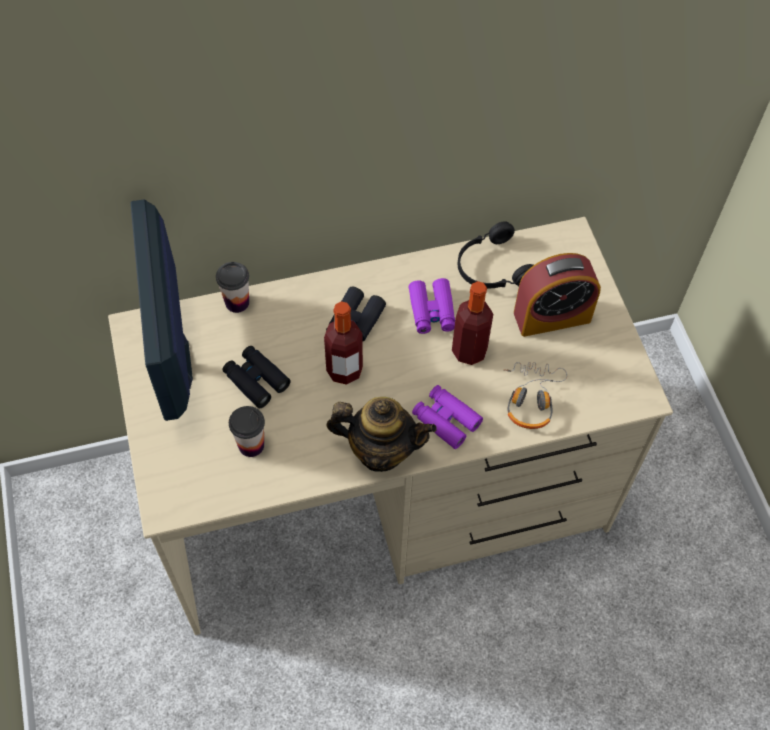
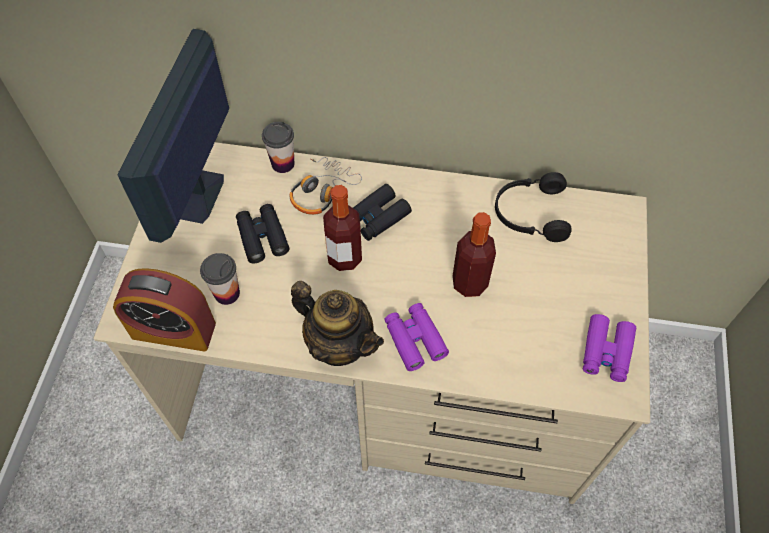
camera: 25 degrees right, 0 degrees up
purple binoculars [408,278,455,334] -> purple binoculars moved to [583,314,636,382]
headphones [503,362,567,429] -> headphones moved to [290,157,362,215]
alarm clock [514,253,601,337] -> alarm clock moved to [113,268,216,352]

